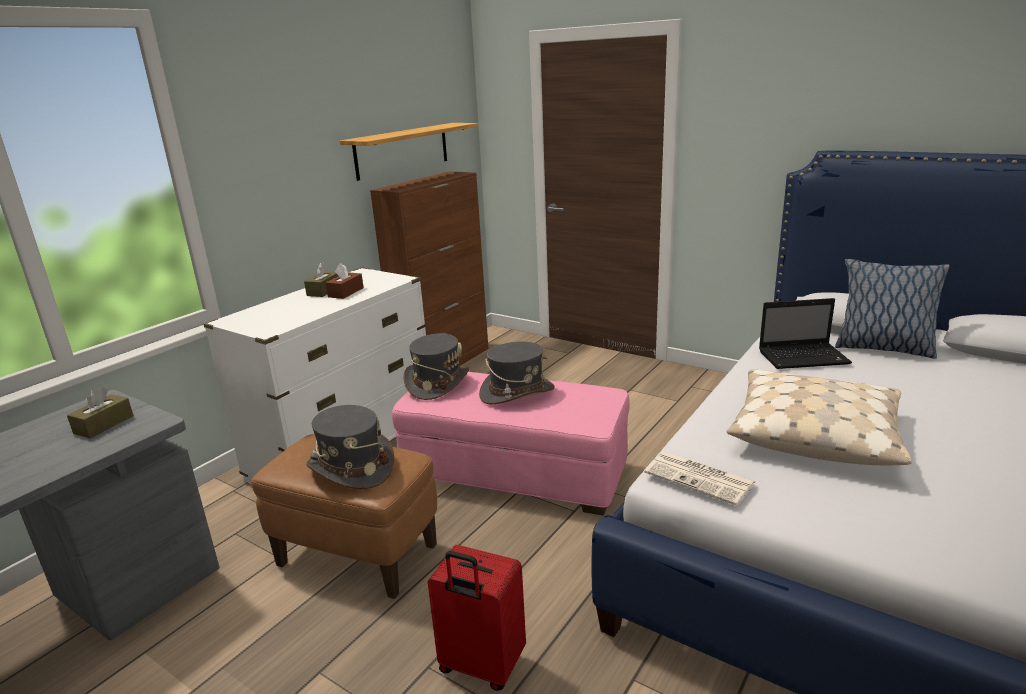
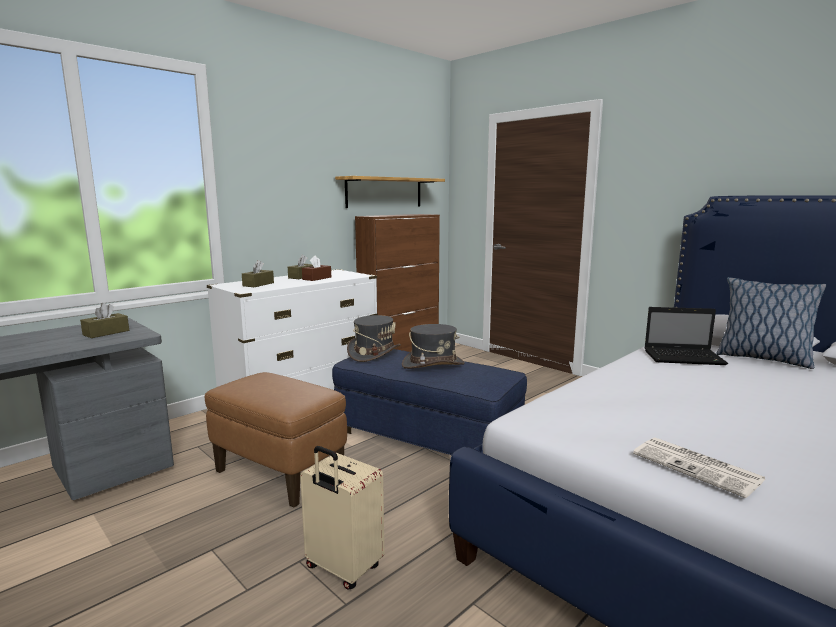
camera: 10 degrees right, 10 degrees down
grey hat [306,405,395,489] -> none
pink ottoman [392,372,630,516] -> blue ottoman [332,349,527,455]
red suitcase [428,545,526,691] -> beige suitcase [300,446,384,589]
newspaper [644,451,756,506] -> newspaper moved to [633,437,766,498]
beige pillow [727,369,912,466] -> none
none -> brown tissue box [242,260,274,287]

